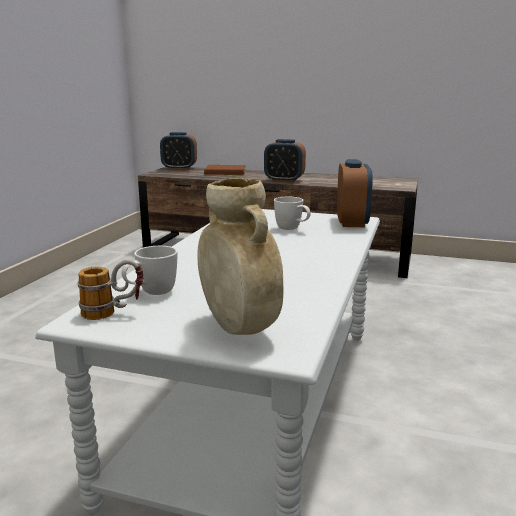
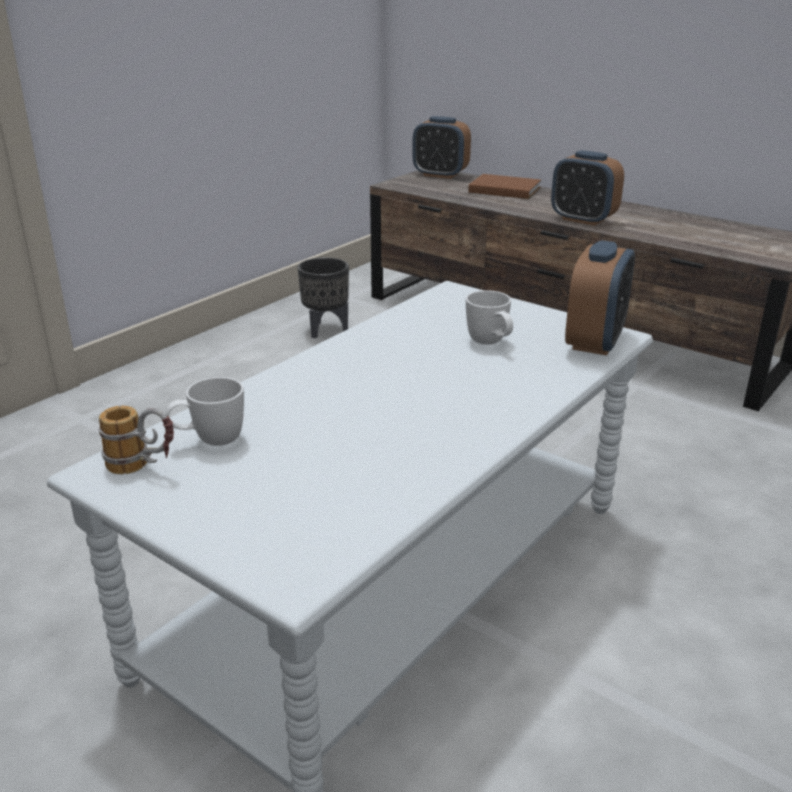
camera: 20 degrees right, 10 degrees up
beige vase [197,178,284,335] -> none
none -> black planter [298,257,349,338]

